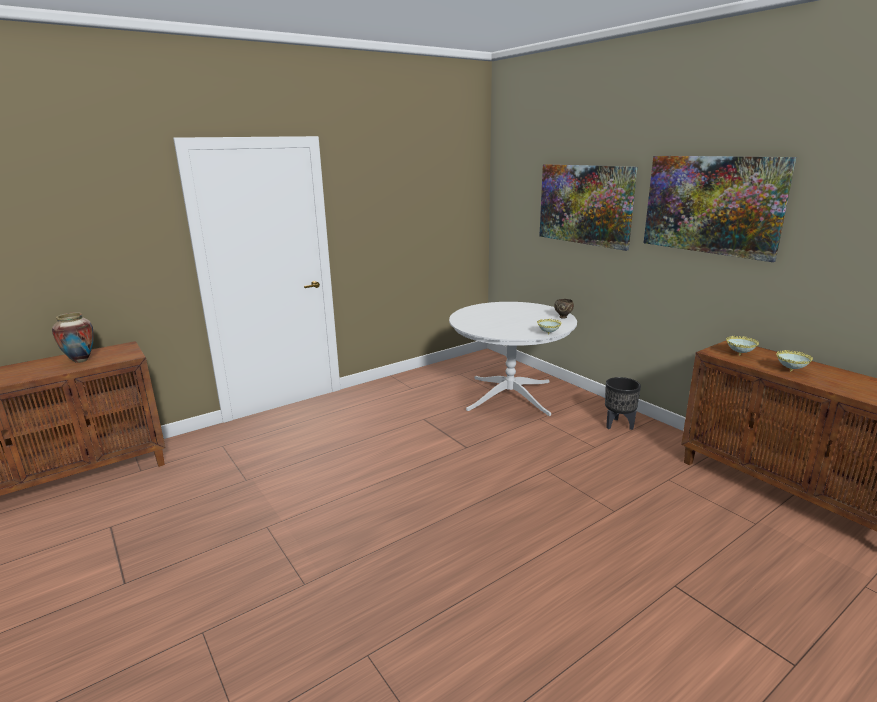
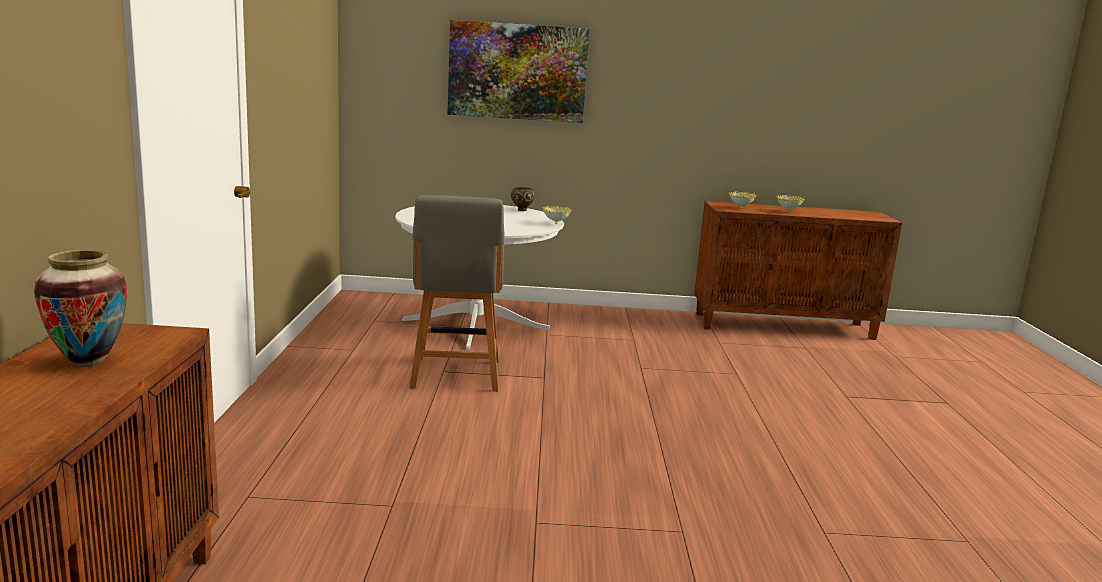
camera: 55 degrees left, 5 degrees down
black planter [605,377,641,430] -> none
picture [644,156,796,262] -> none
none -> grey chair [409,195,505,392]

